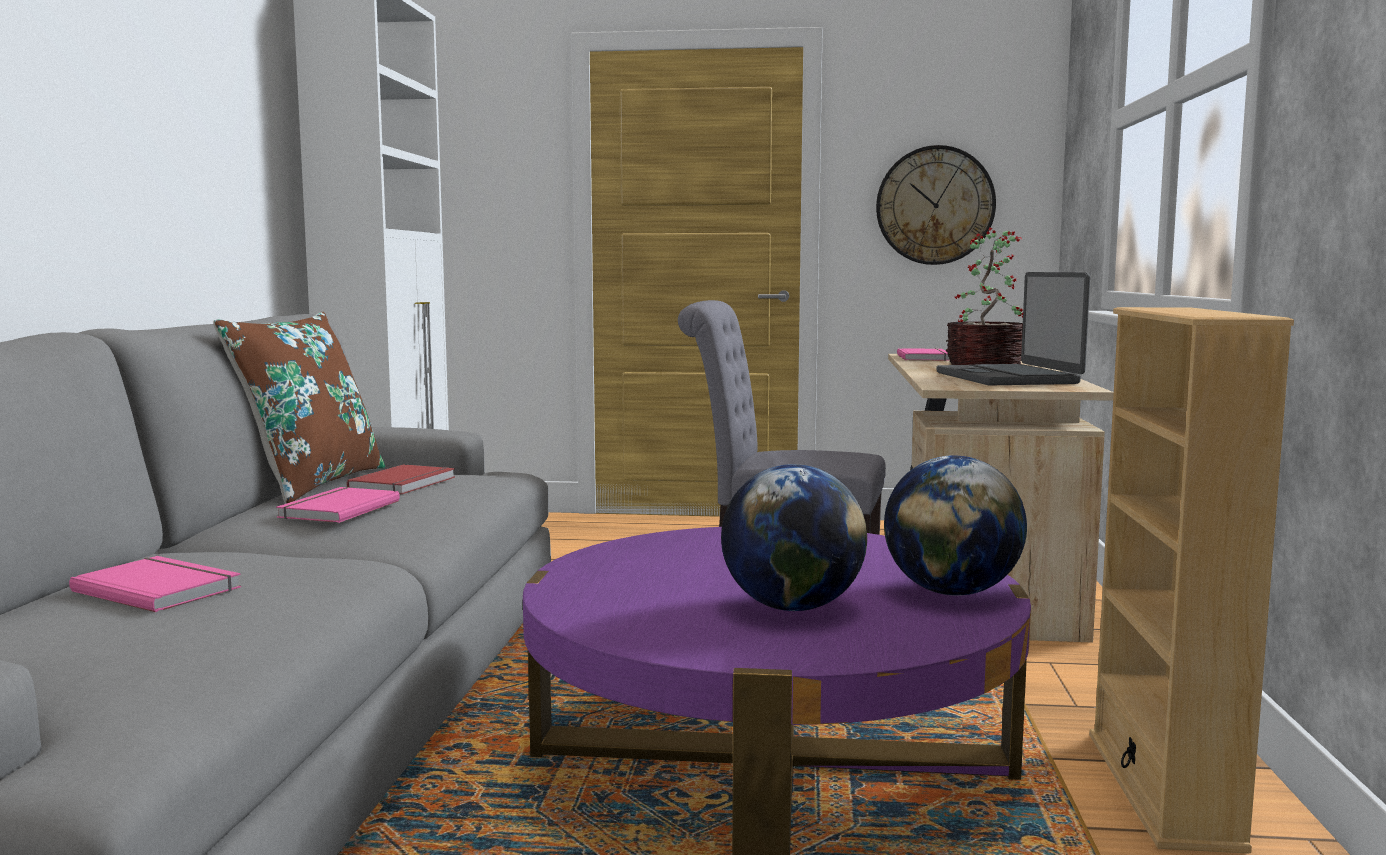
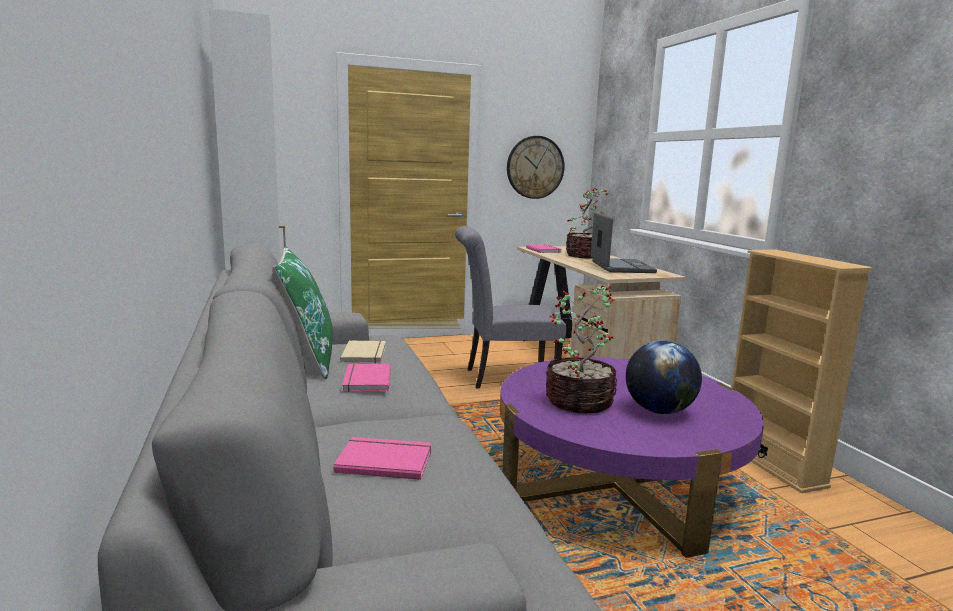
camera: 25 degrees left, 5 degrees up
brown pillow [213,312,385,504] -> green pillow [272,247,333,379]
red book [347,464,455,494] -> beige book [340,341,386,364]
globe [884,456,1027,596] -> none
laptop [936,272,1090,386] -> laptop turned 150 degrees counterclockwise [591,212,657,273]
none -> potted plant [546,286,617,414]

